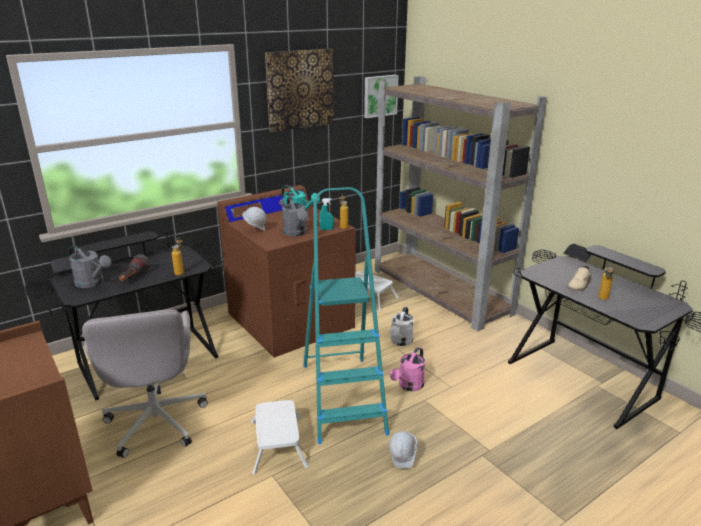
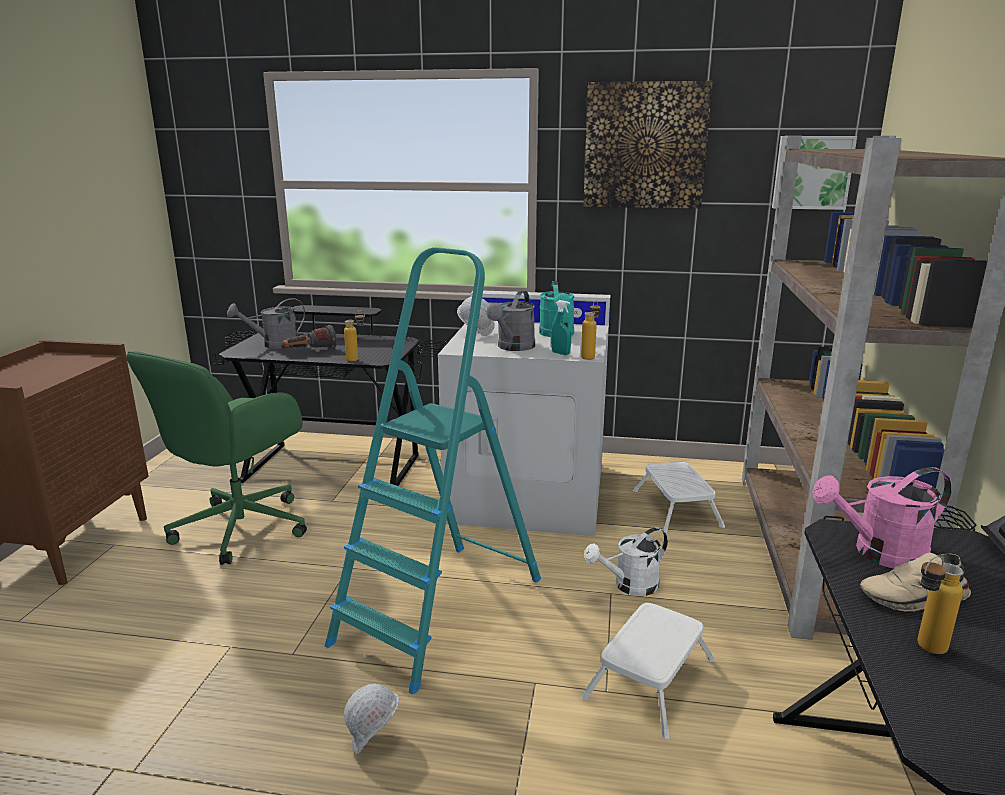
camera: 45 degrees right, 5 degrees down
grey watering can [69,245,111,288] -> grey watering can turned 75 degrees clockwise [227,298,305,349]
grey office chair [82,309,208,458] -> green office chair [126,351,307,565]
brown washing machine [217,185,356,357] -> white washing machine [438,290,611,536]
white step ladder [250,400,308,475] -> white step ladder moved to [581,603,716,739]
pink watering can [390,347,425,391] -> pink watering can moved to [812,467,952,569]

